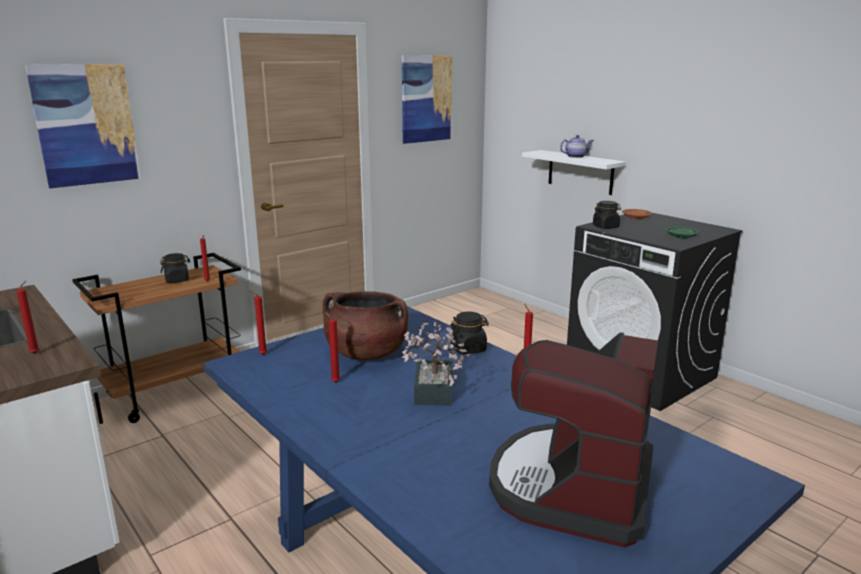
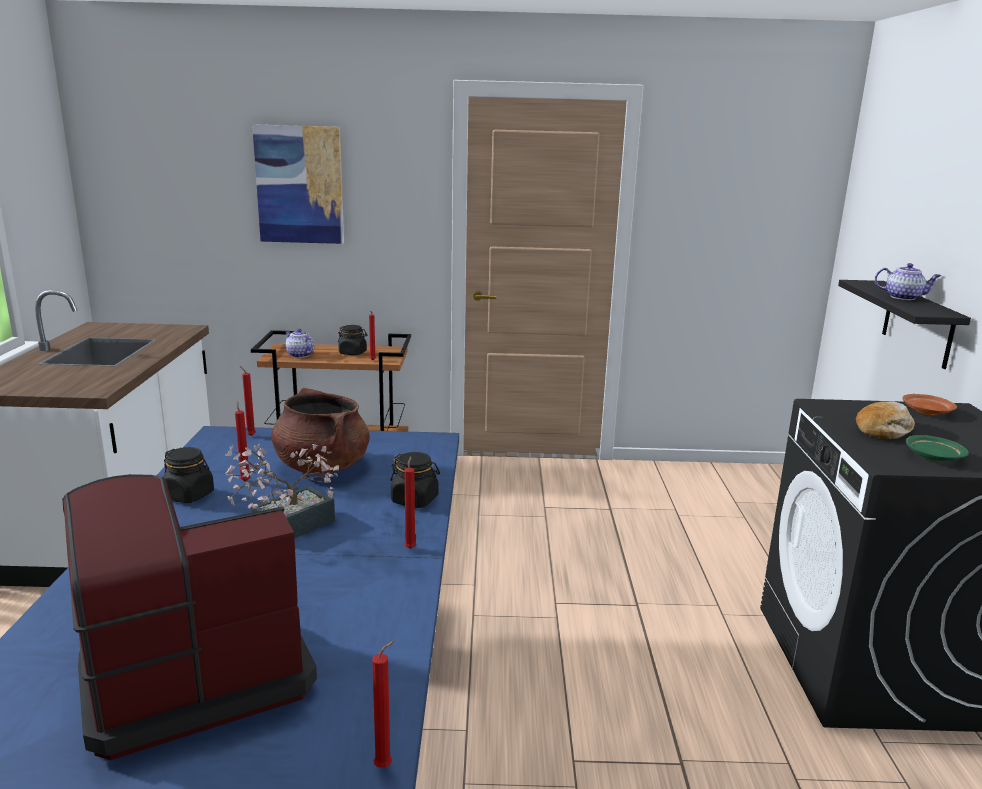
camera: 40 degrees right, 0 degrees up
red candle [16,281,39,354] -> red candle moved to [372,640,395,768]
picture [402,55,452,144] -> none
white shelf [522,150,626,195] -> black shelf [838,280,971,369]
black jar [593,201,621,229] -> black jar moved to [163,447,214,503]
none -> teapot [286,329,314,358]
none -> bread [856,401,915,439]

